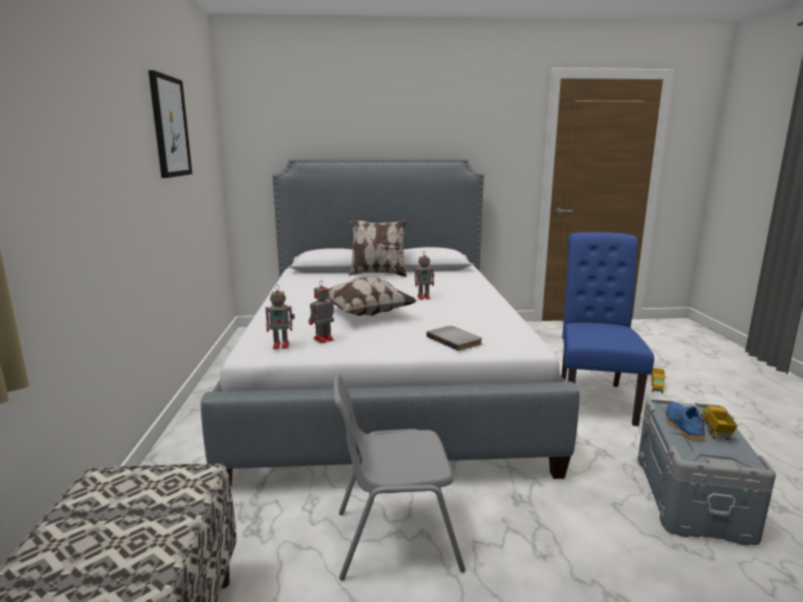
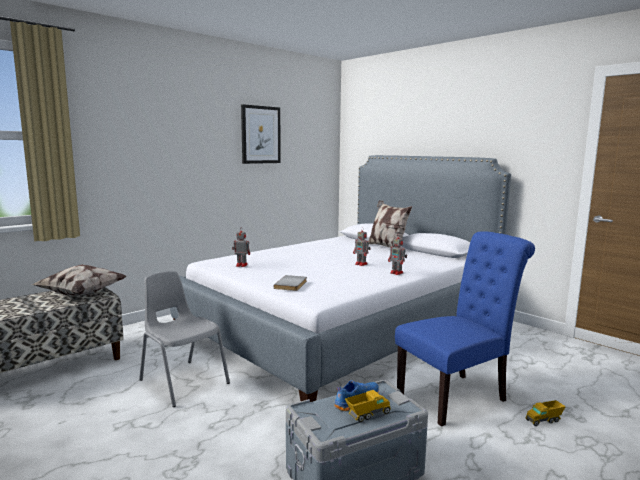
camera: 50 degrees right, 5 degrees down
toy robot [266,286,295,349] -> toy robot moved to [388,235,407,275]
pillow [329,277,417,316] -> pillow moved to [31,264,126,297]

